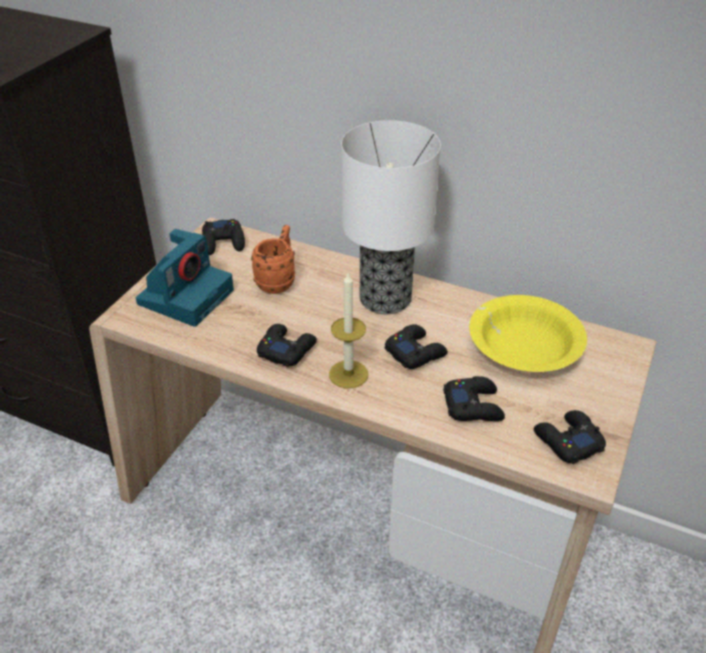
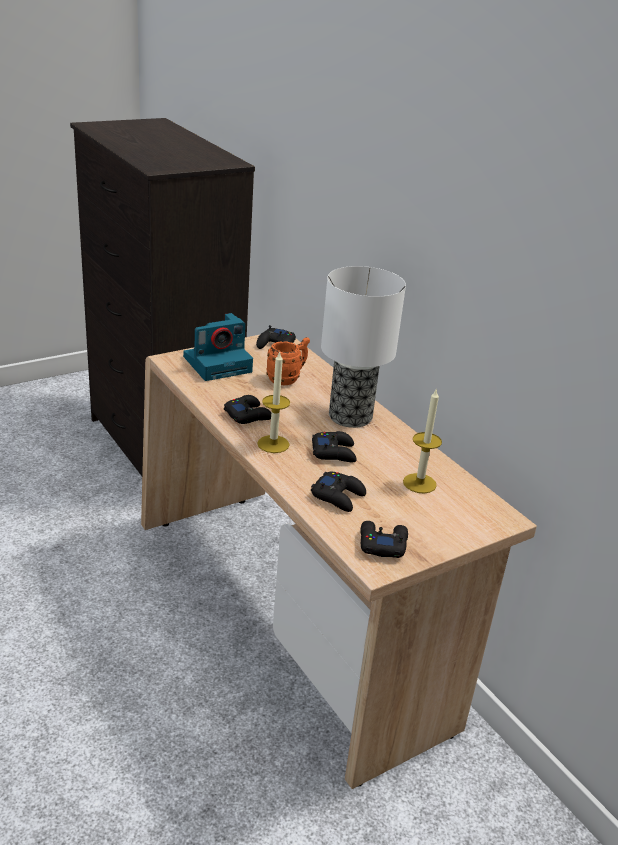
camera: 30 degrees right, 10 degrees down
yellow bowl [469,295,587,372] -> candle [403,388,442,494]

